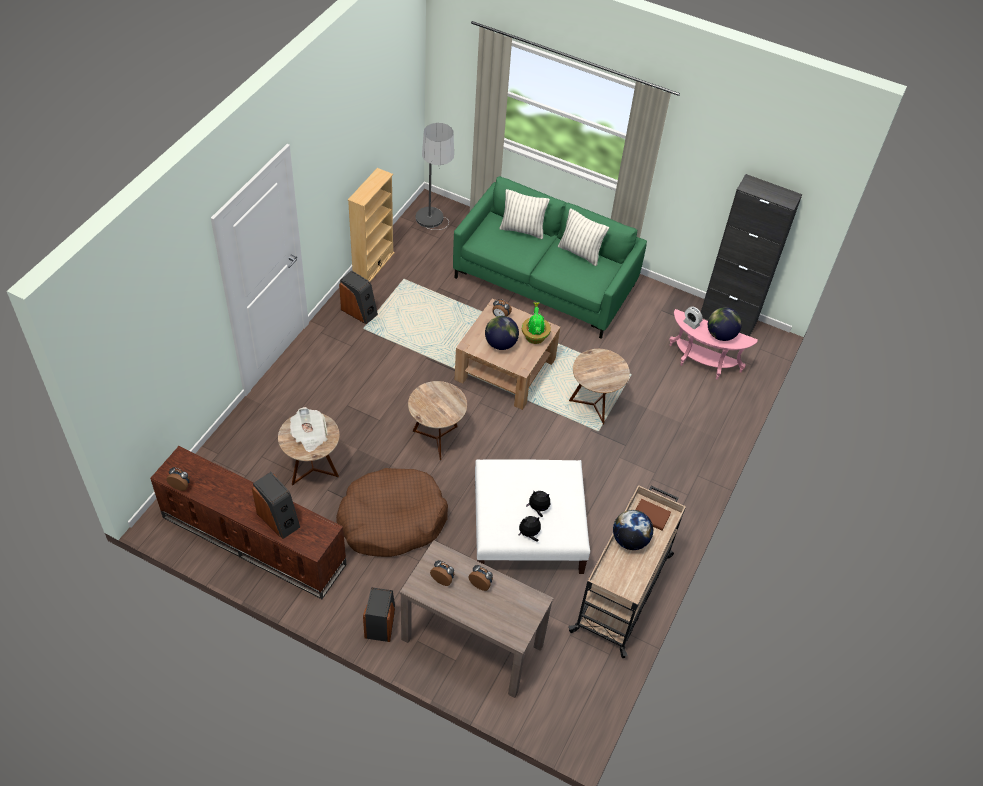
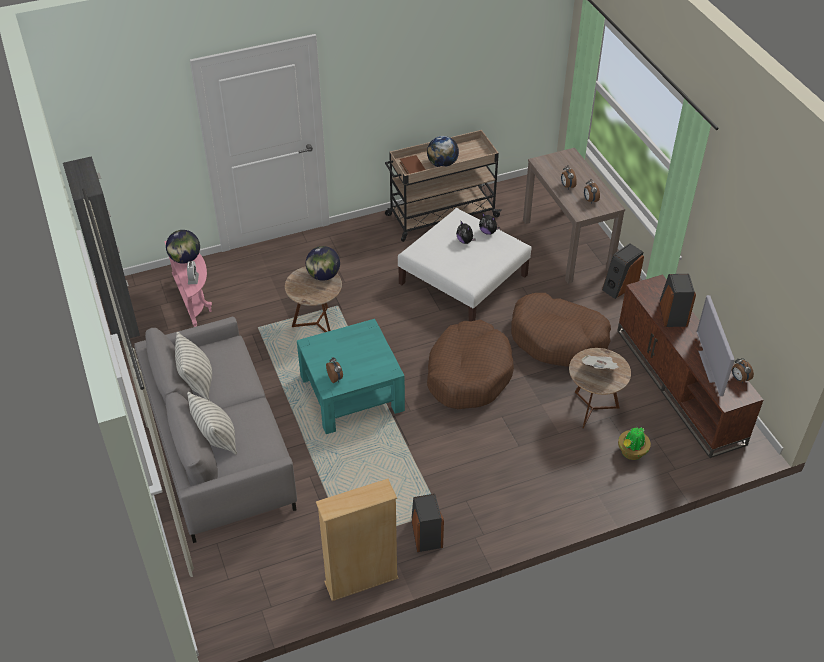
camera: 135 degrees left, 5 degrees down
brown side table [408,381,467,460] -> brown dog bed [427,320,514,409]
floor lamp [416,123,454,230] -> none
green sofa [453,176,647,339] -> grey sofa [134,317,297,543]
brown coffee table [455,298,560,410] -> turquoise coffee table [297,319,405,434]
globe [485,316,519,350] -> globe moved to [306,246,340,281]
potted plant [522,303,551,344] -> potted plant moved to [618,427,651,460]
none -> television [697,295,735,396]

